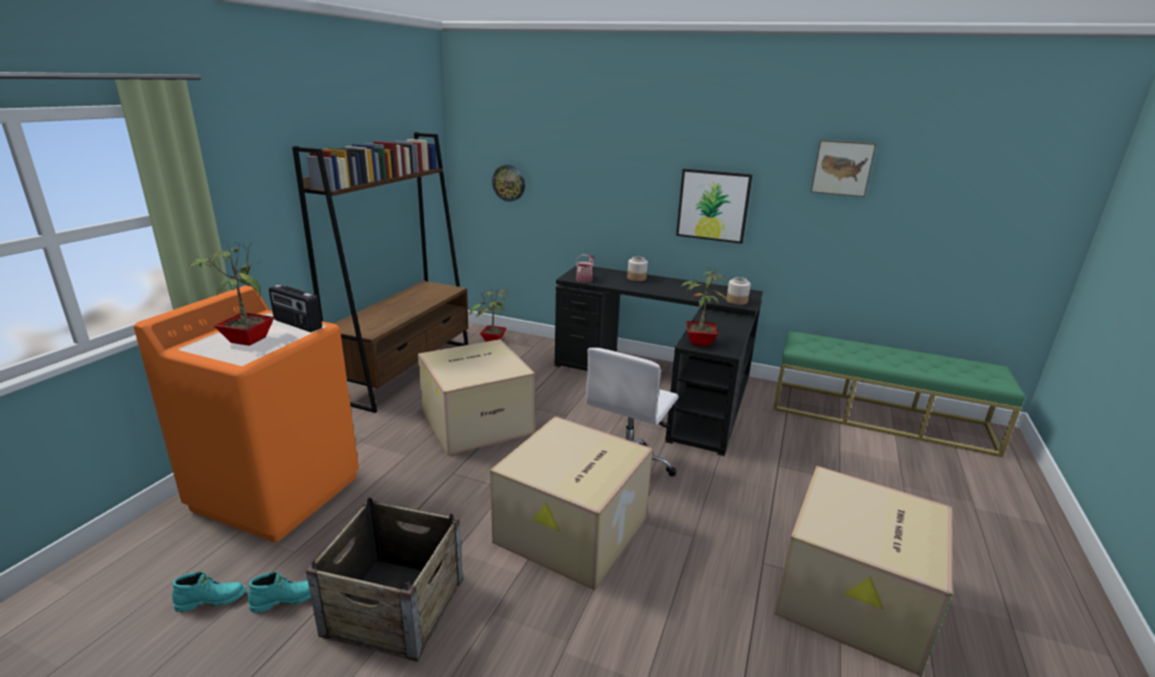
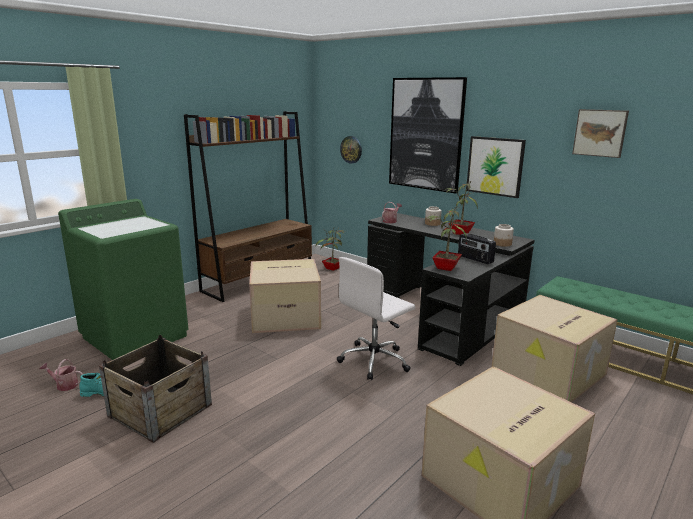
camera: 20 degrees right, 5 degrees down
orange washing machine [134,285,359,542] -> green washing machine [58,199,188,360]
turquoise boot [172,571,246,612] -> watering can [40,359,83,391]
potted plant [187,242,274,346] -> potted plant moved to [444,180,478,235]
radio [269,285,322,332] -> radio moved to [458,233,496,264]
cardboard box [490,416,653,590] -> cardboard box moved to [492,295,618,402]
none -> picture [389,77,467,194]

